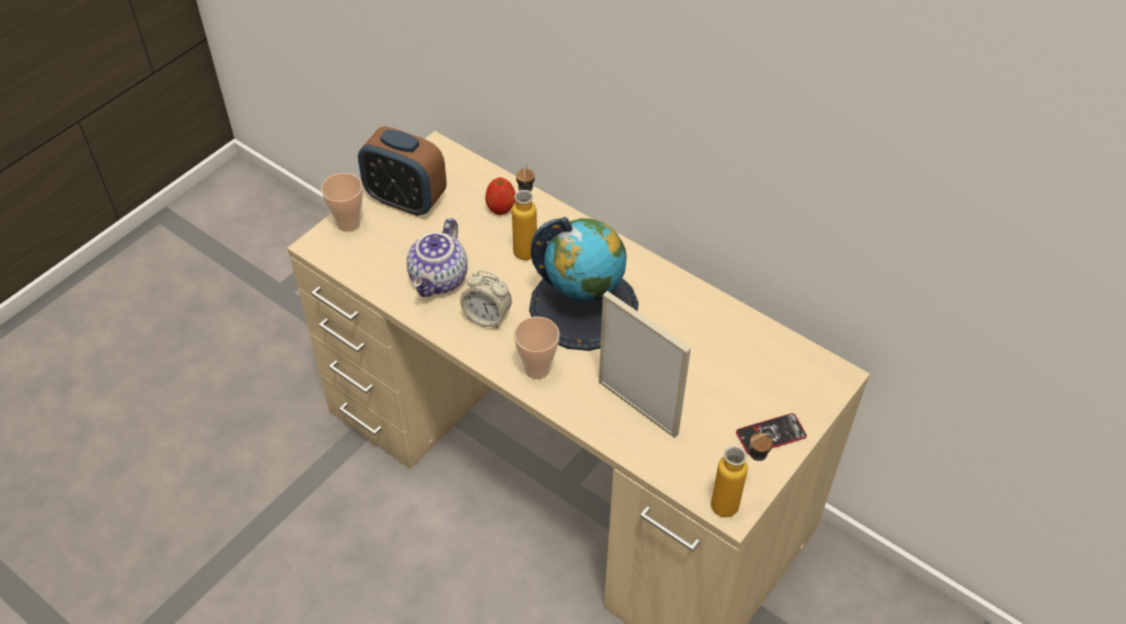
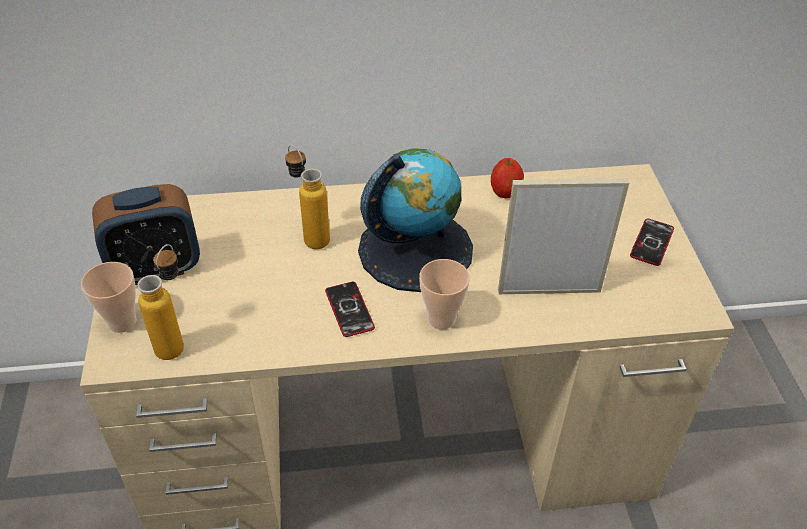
camera: 45 degrees left, 5 degrees down
teapot [407,218,468,297] -> none
alarm clock [460,271,512,328] -> phone [325,282,375,337]
apple [485,177,516,215] -> apple moved to [491,158,524,198]
bottle [711,433,773,517] -> bottle moved to [137,244,184,360]

